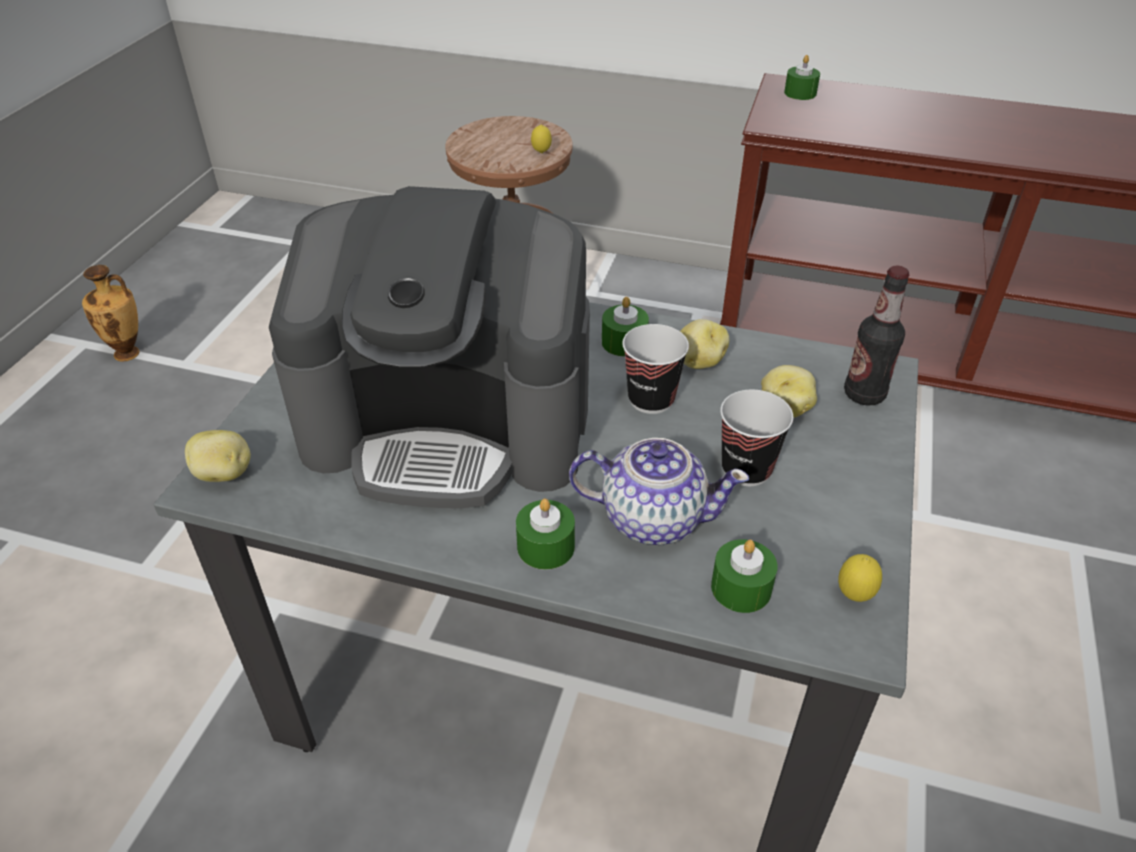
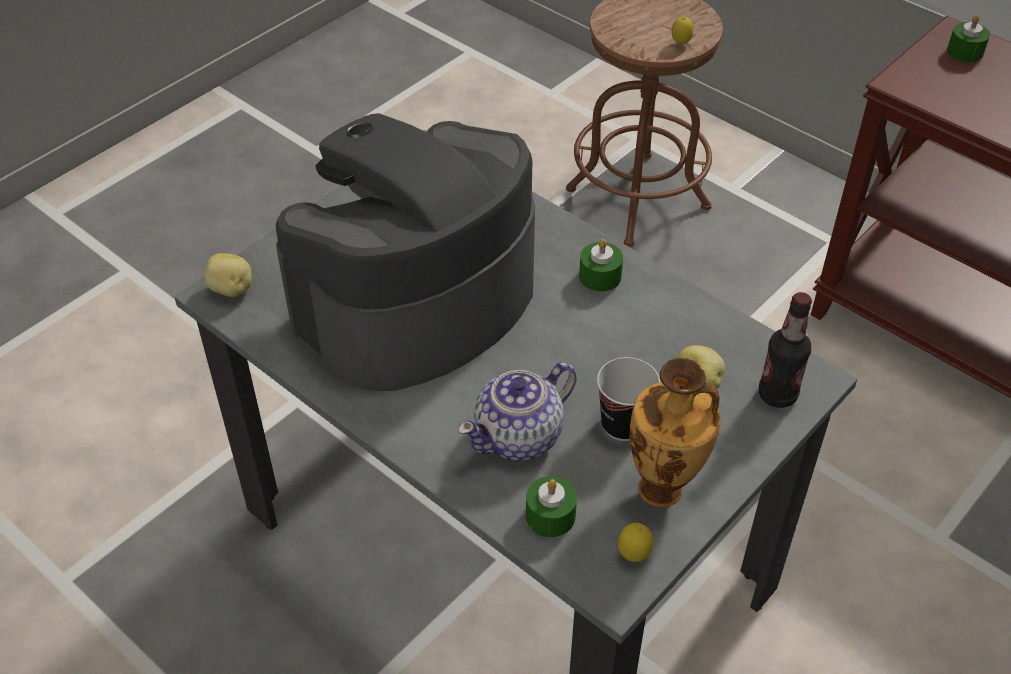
camera: 25 degrees right, 5 degrees up
vase [82,265,139,361] -> vase moved to [630,358,721,507]
coffee machine [269,186,590,508] -> coffee machine turned 105 degrees clockwise [276,113,535,391]
green candle [516,499,575,570] -> none
teapot [569,438,749,545] -> teapot turned 105 degrees clockwise [458,362,577,461]
cup [622,324,689,414] -> none
potato [680,319,729,369] -> none

